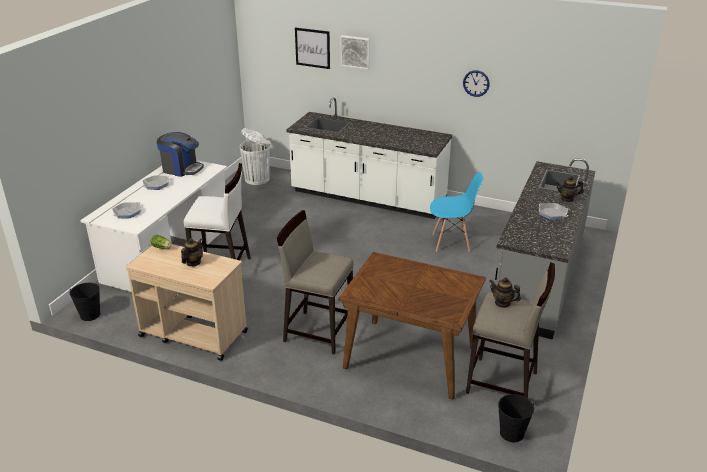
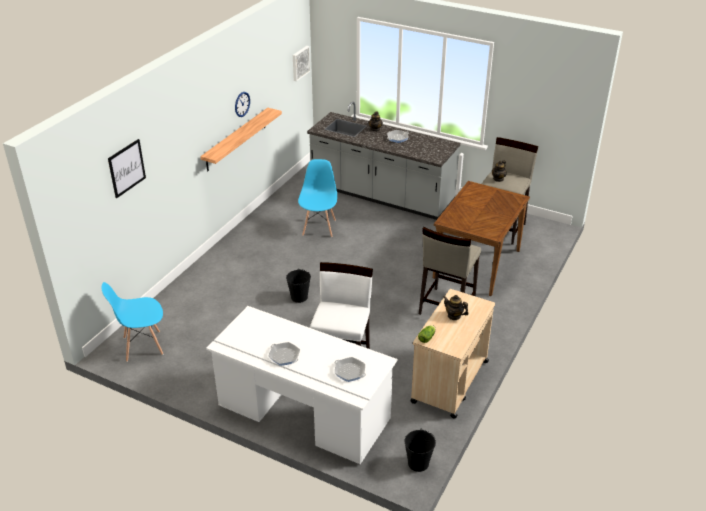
camera: 85 degrees left, 5 degrees up
coffee machine [157,132,204,177] -> none
white trash can [240,128,271,185] -> blue chair [101,282,163,362]
white counter [286,97,452,219] -> none
picture [341,35,370,69] -> picture moved to [293,46,310,81]
black bucket [498,394,534,442] -> black bucket moved to [286,269,311,303]
none -> shelf [200,108,282,171]

